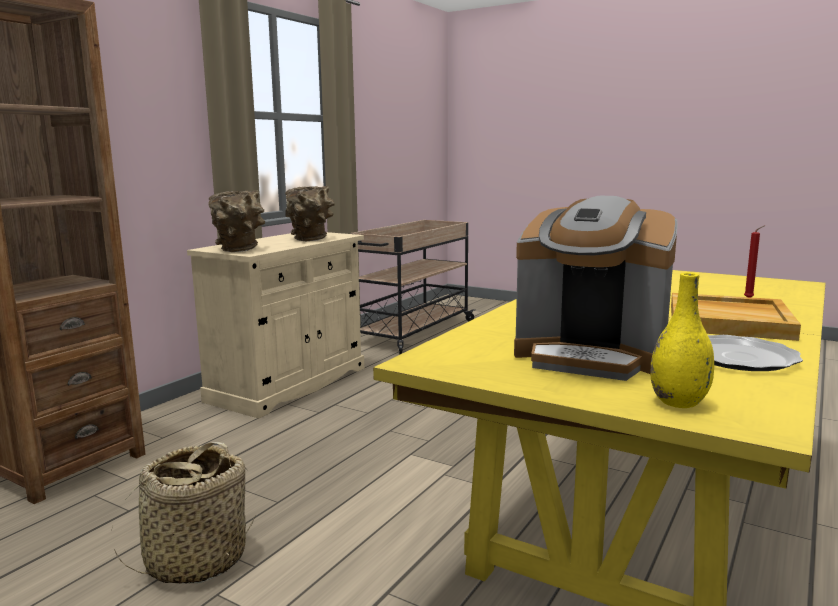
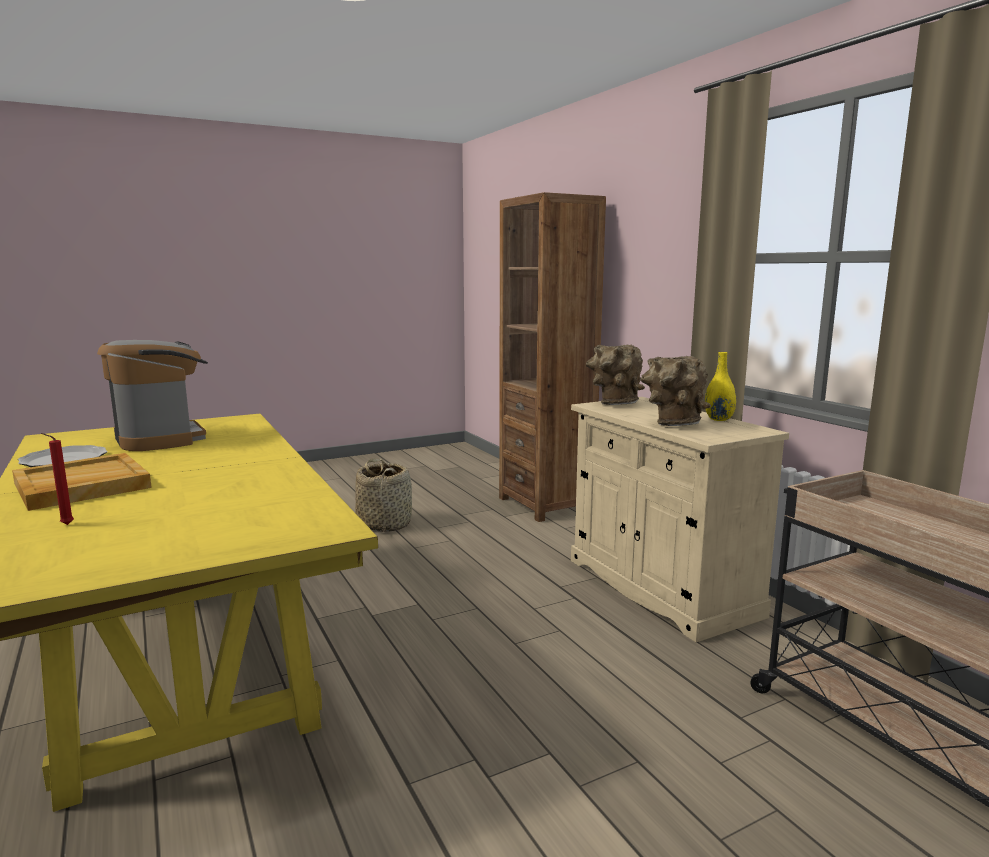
camera: 120 degrees right, 0 degrees up
coffee machine [514,196,678,381] -> coffee machine turned 90 degrees clockwise [97,340,208,451]
yellow vase [651,272,714,408] -> yellow vase moved to [705,352,736,421]

